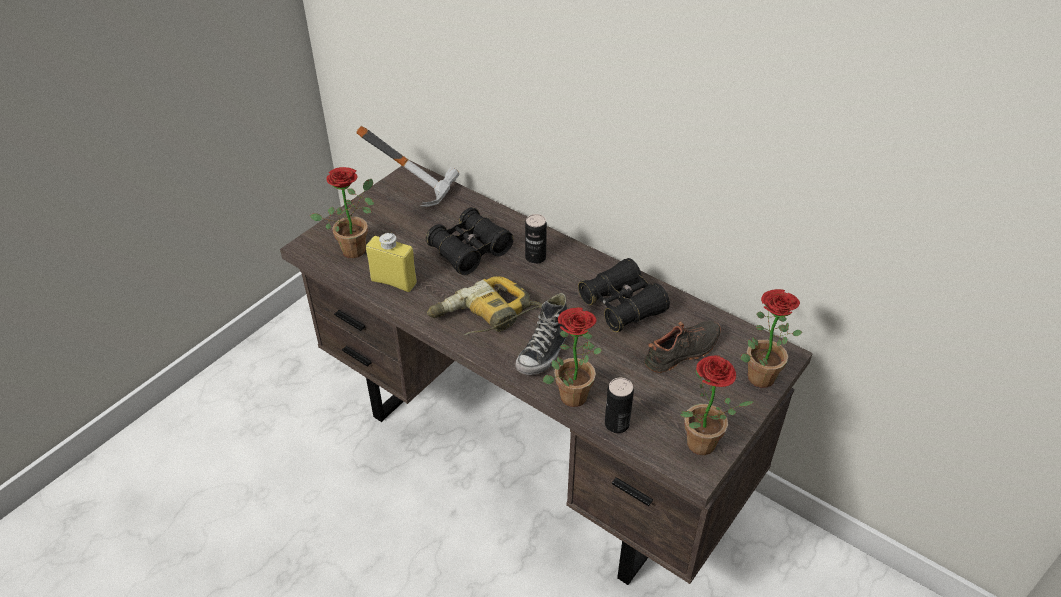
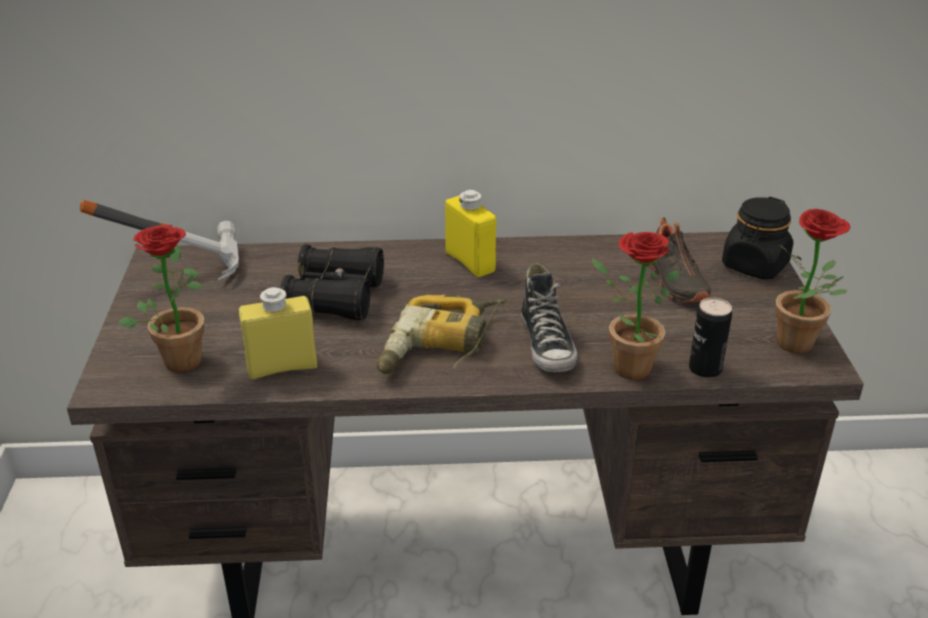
camera: 40 degrees left, 10 degrees down
can [525,214,547,264] -> none
black binoculars [578,258,670,332] -> none
black shoe [644,320,721,373] -> black shoe turned 150 degrees clockwise [649,218,711,302]
potted plant [740,289,802,388] -> black jar [722,197,793,279]
none -> yellow bottle [445,190,496,277]

